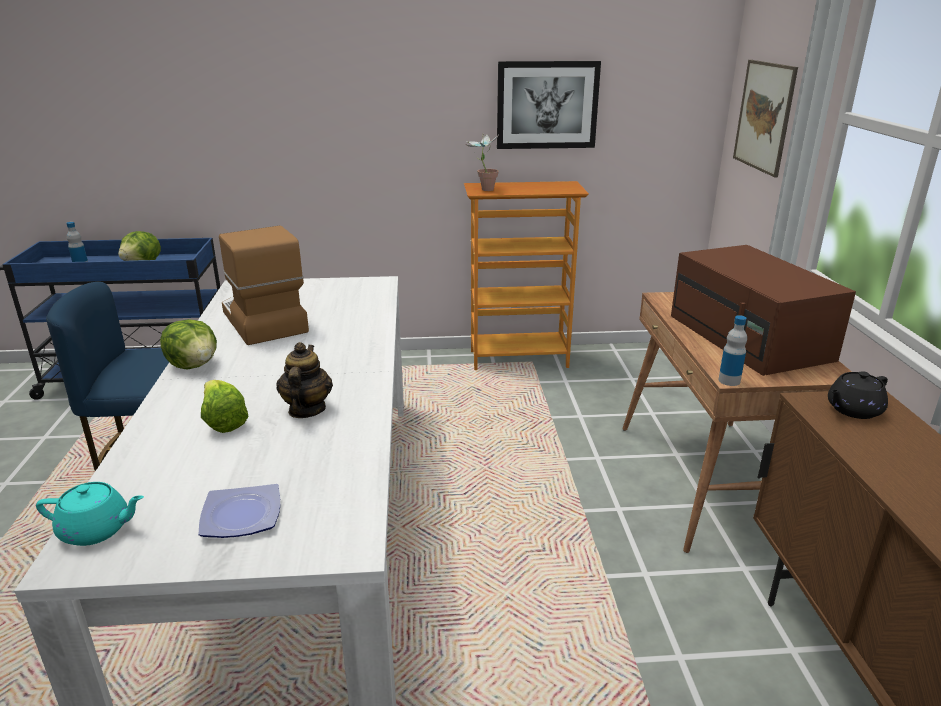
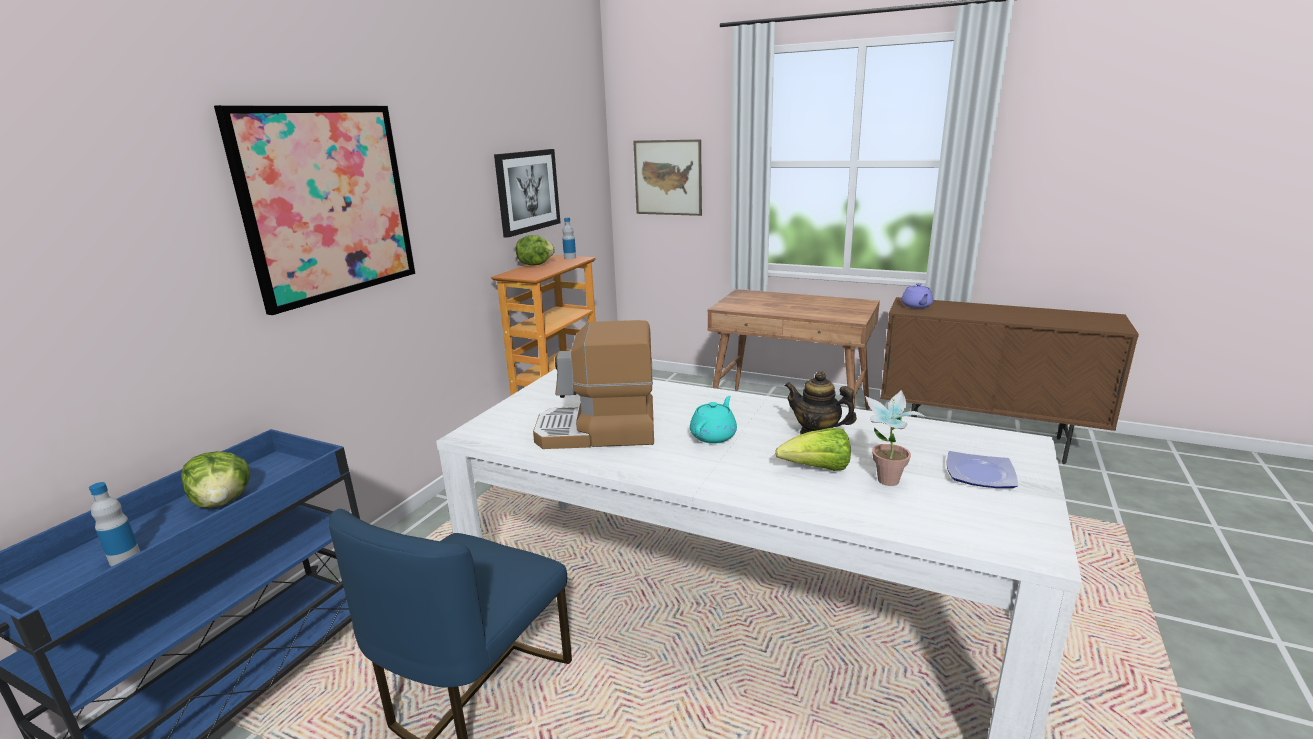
camera: 60 degrees left, 5 degrees down
turquoise teapot [36,482,144,546] -> turquoise teapot moved to [690,396,737,444]
lettuce [160,319,217,370] -> lettuce moved to [516,235,555,266]
potted plant [467,134,499,191] -> potted plant moved to [865,390,927,486]
brown microwave [671,245,856,376] -> none
bottle [718,315,747,386] -> bottle moved to [562,217,576,260]
black teapot [828,371,888,419] -> purple teapot [901,283,933,309]
none -> picture [214,105,415,315]

